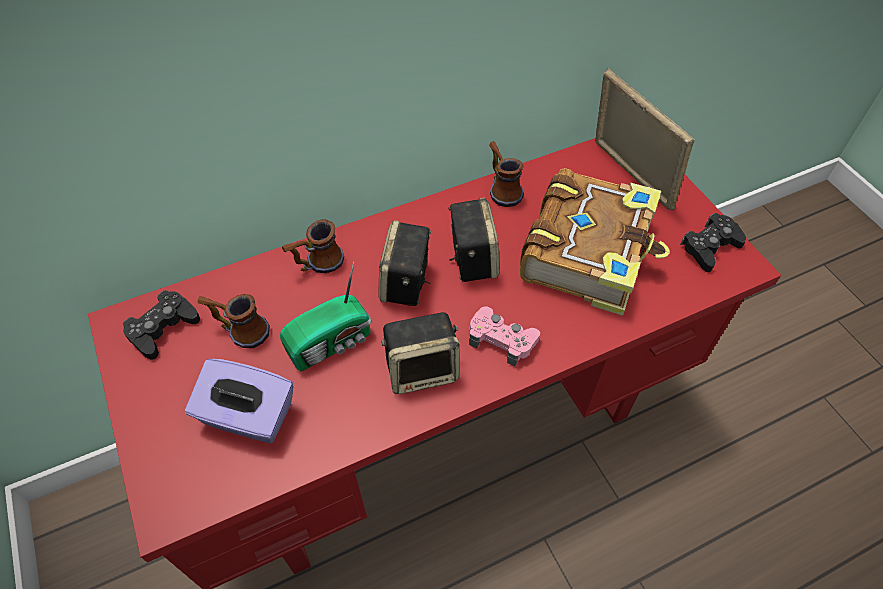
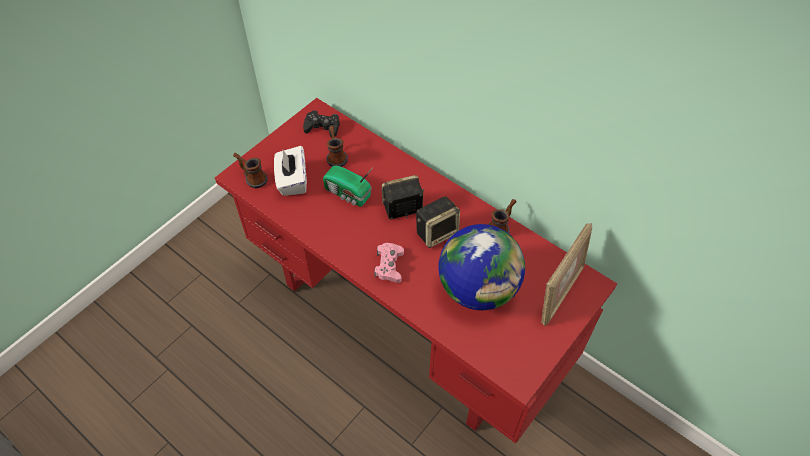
camera: 65 degrees right, 0 degrees up
purple tissue box [185,359,293,443] -> white tissue box [274,146,307,196]
mug [282,219,344,273] -> mug moved to [233,153,268,188]
speaker [381,312,460,394] -> none
book [520,168,670,316] -> globe [439,224,525,310]
black game controller [680,213,746,272] -> none

